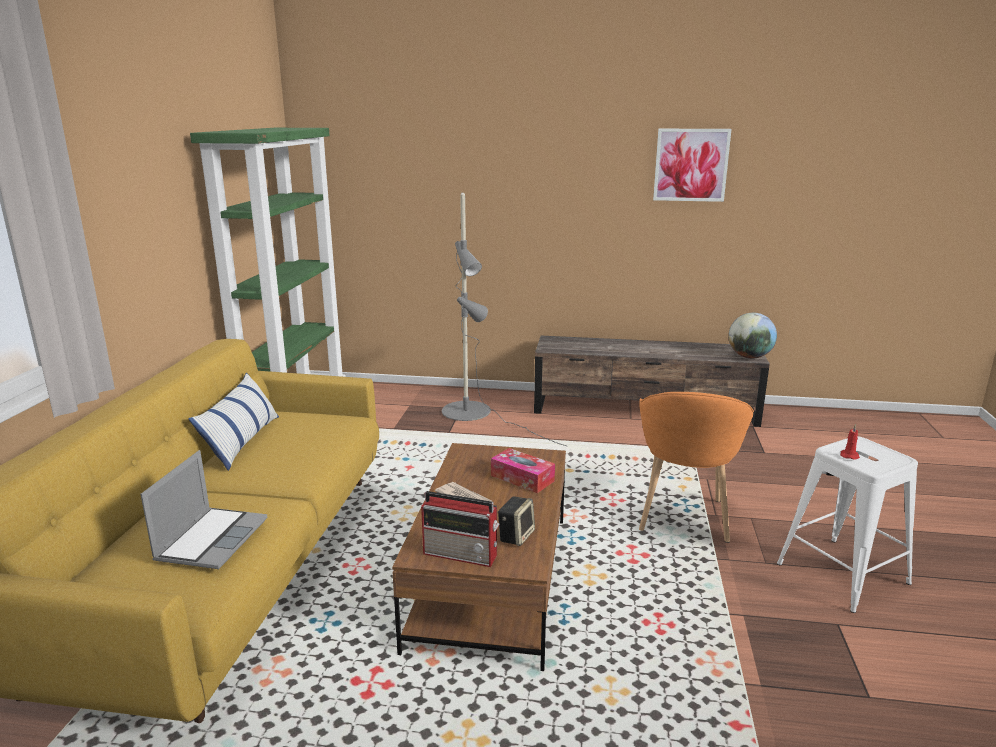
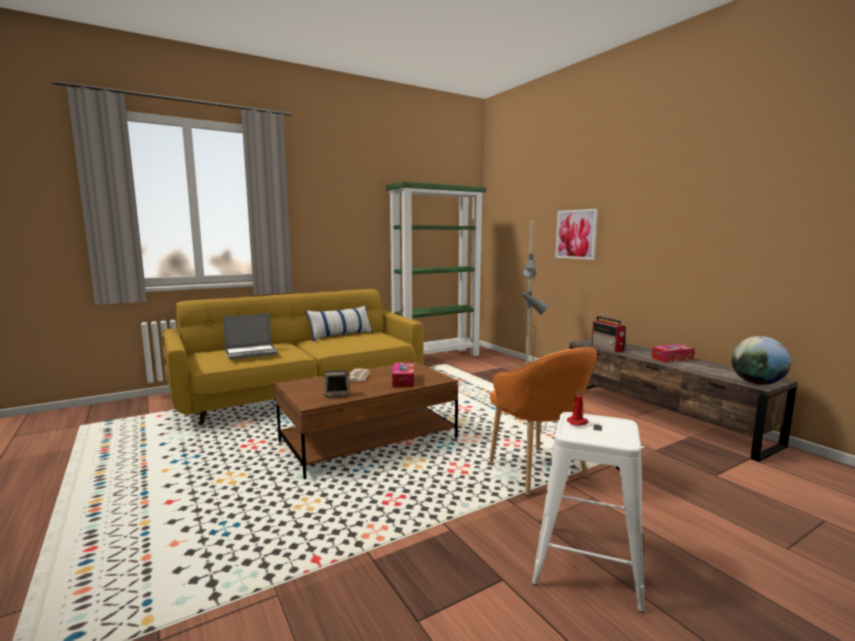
camera: 50 degrees right, 10 degrees down
radio [421,491,500,567] -> radio moved to [592,316,626,353]
orange armchair [639,392,754,543] -> orange armchair turned 90 degrees counterclockwise [489,347,597,496]
picture [653,129,732,202] -> picture moved to [555,209,598,260]
none -> tissue box [652,344,695,363]

